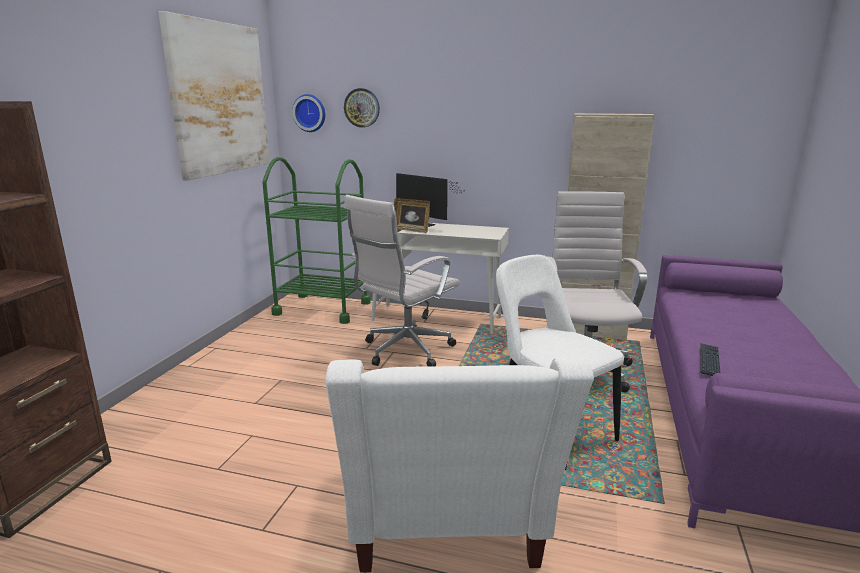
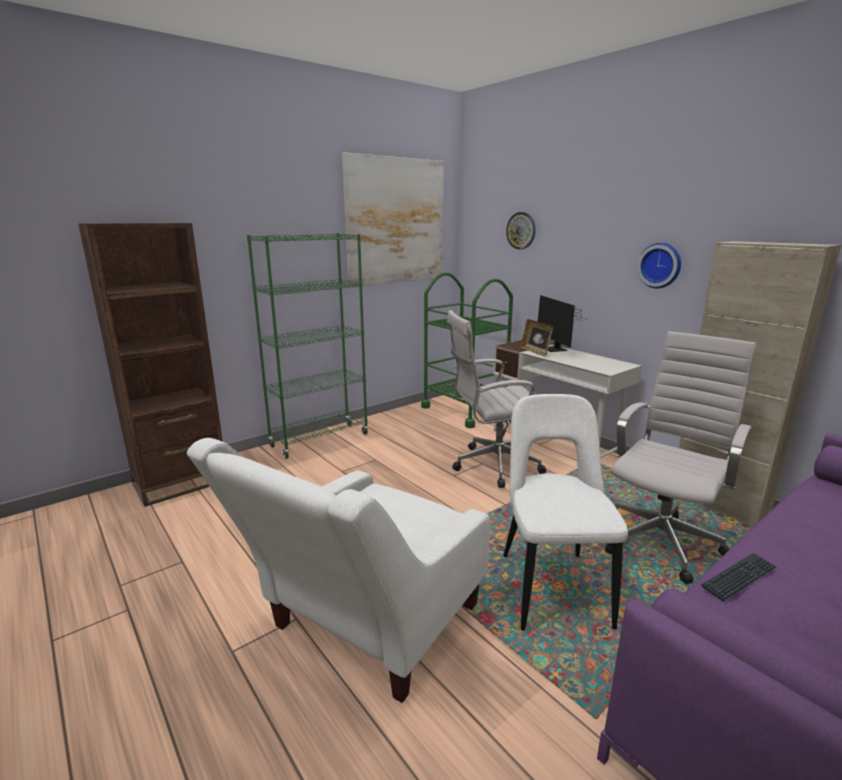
camera: 35 degrees right, 0 degrees up
wall clock [292,94,325,132] -> wall clock moved to [637,243,681,288]
none -> green bookcase [247,233,369,459]

